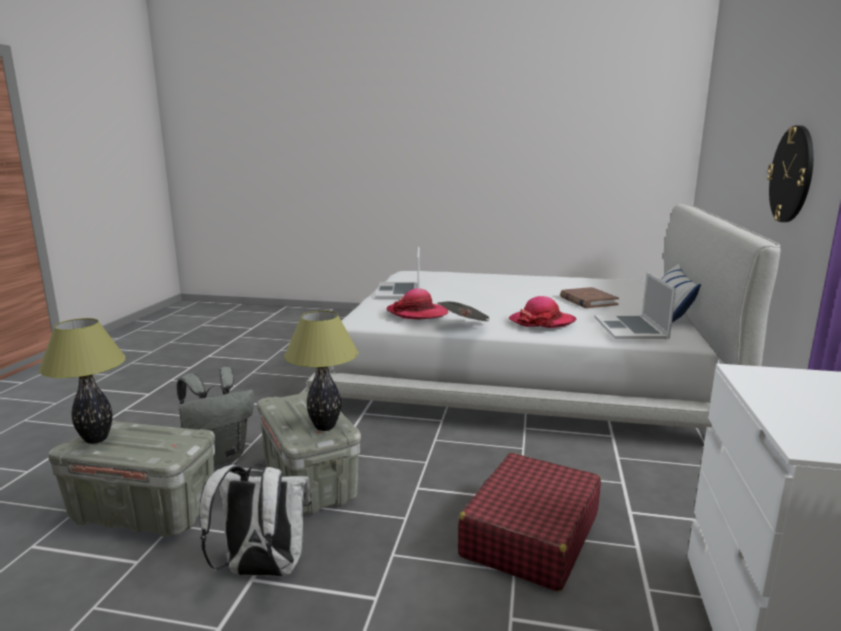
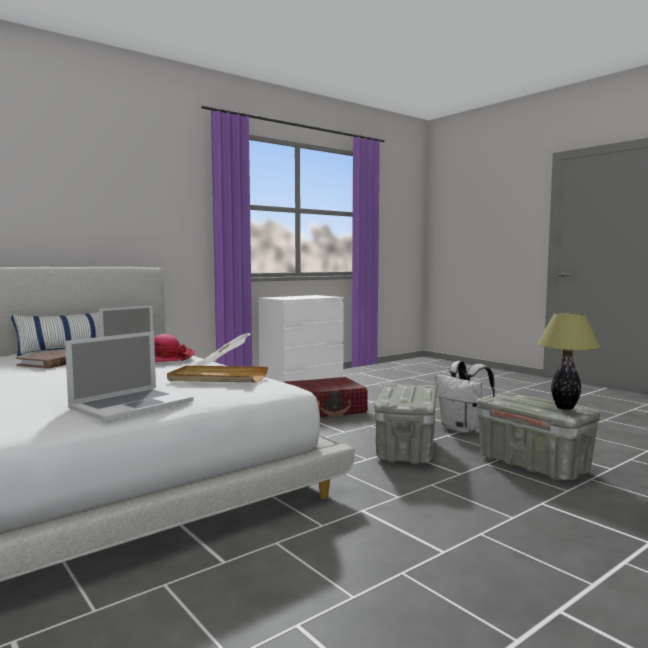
camera: 140 degrees left, 10 degrees down
grey backpack [177,367,254,466] -> none
table lamp [284,311,358,431] -> none
hat [387,288,448,320] -> beige tray [167,366,268,382]
wall clock [767,125,814,222] -> none

